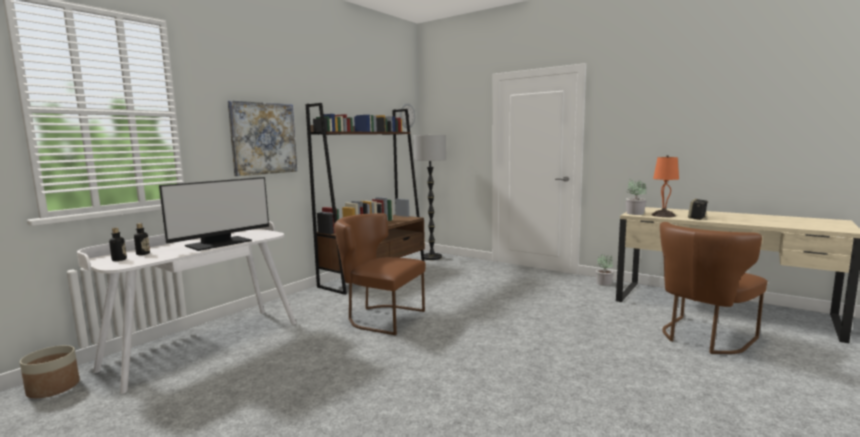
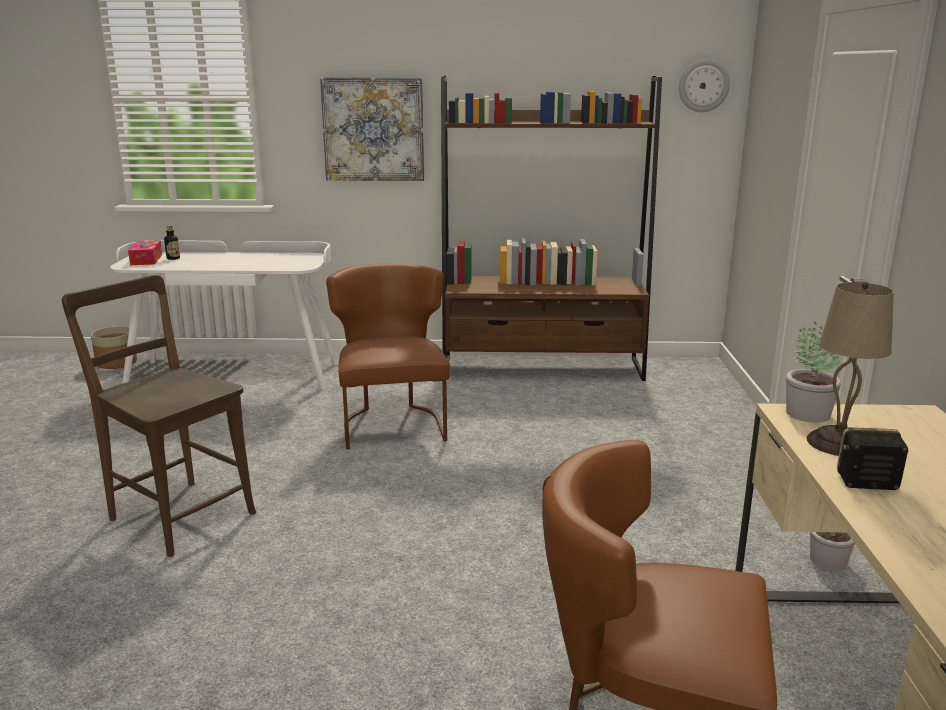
camera: 55 degrees right, 10 degrees up
bottle [109,227,127,261] -> tissue box [128,240,162,265]
monitor [159,177,269,251] -> none
floor lamp [413,135,446,260] -> none
orange table lamp [652,155,679,217] -> beige table lamp [807,282,894,456]
none -> brown chair [62,275,256,557]

